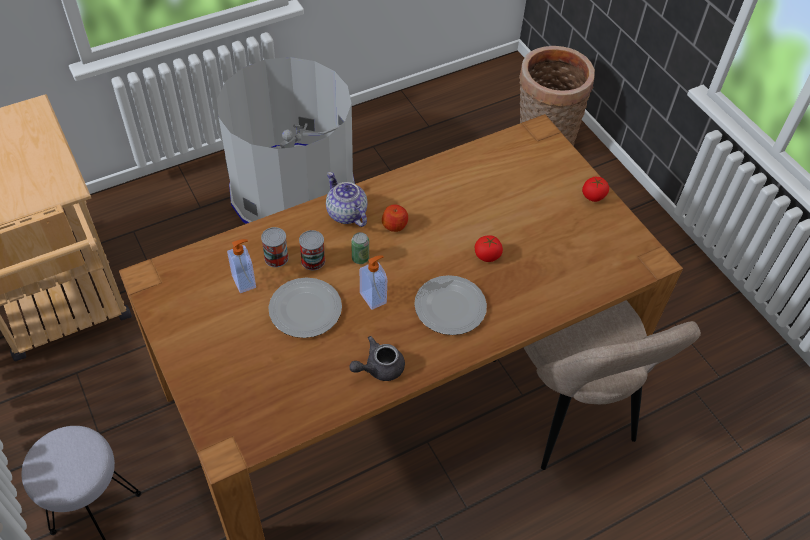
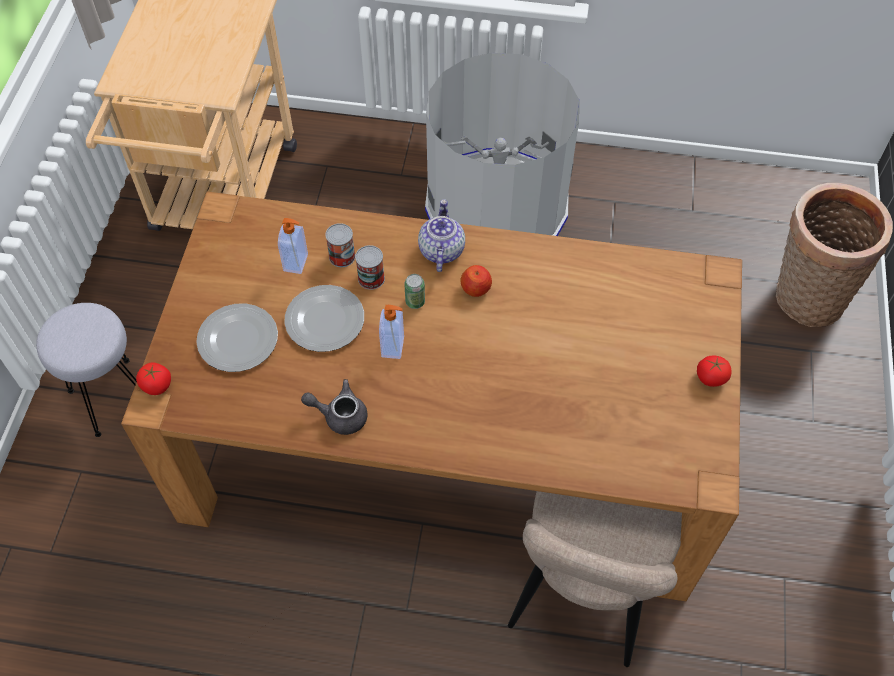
camera: 40 degrees right, 5 degrees up
plate [414,275,487,335] -> plate moved to [196,303,278,372]
tomato [475,235,503,262] -> tomato moved to [136,362,171,395]

